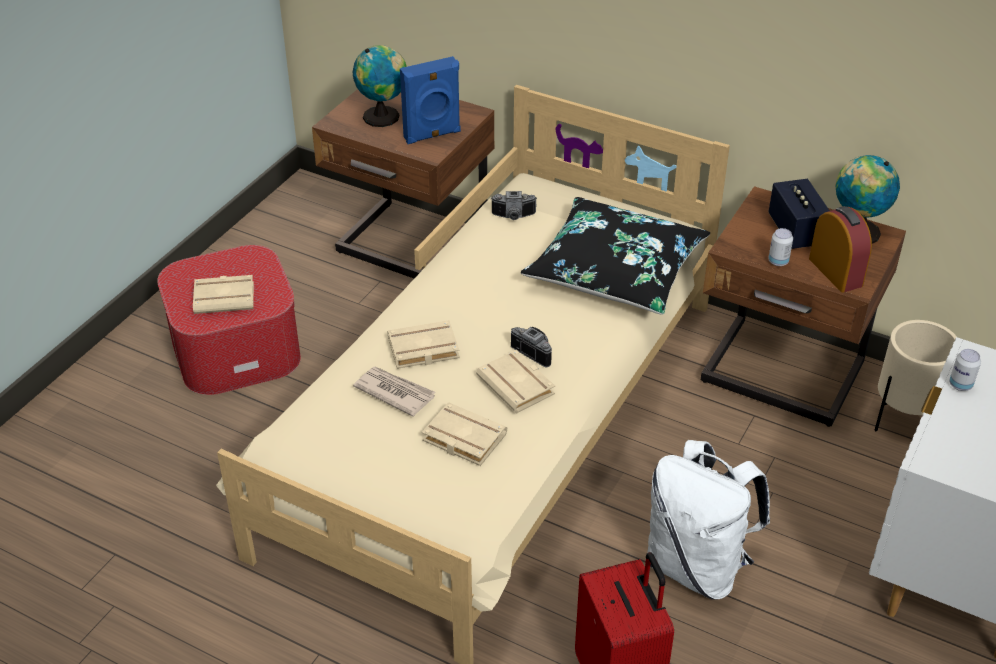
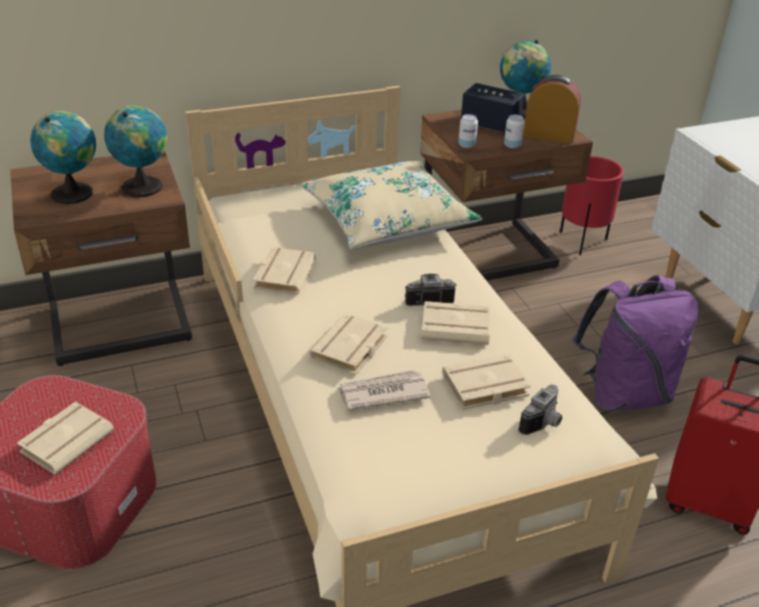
camera: 50 degrees left, 5 degrees down
blue speaker [400,56,461,144] -> globe [104,105,167,197]
camera [491,191,537,220] -> camera moved to [518,385,562,435]
black pillow [521,197,710,315] -> beige pillow [301,160,482,249]
white backpack [647,440,770,600] -> purple backpack [572,275,698,413]
beige planter [875,320,958,431] -> red planter [560,156,624,255]
can [949,349,981,391] -> can moved to [458,114,478,148]
none -> beige book [253,247,316,295]

